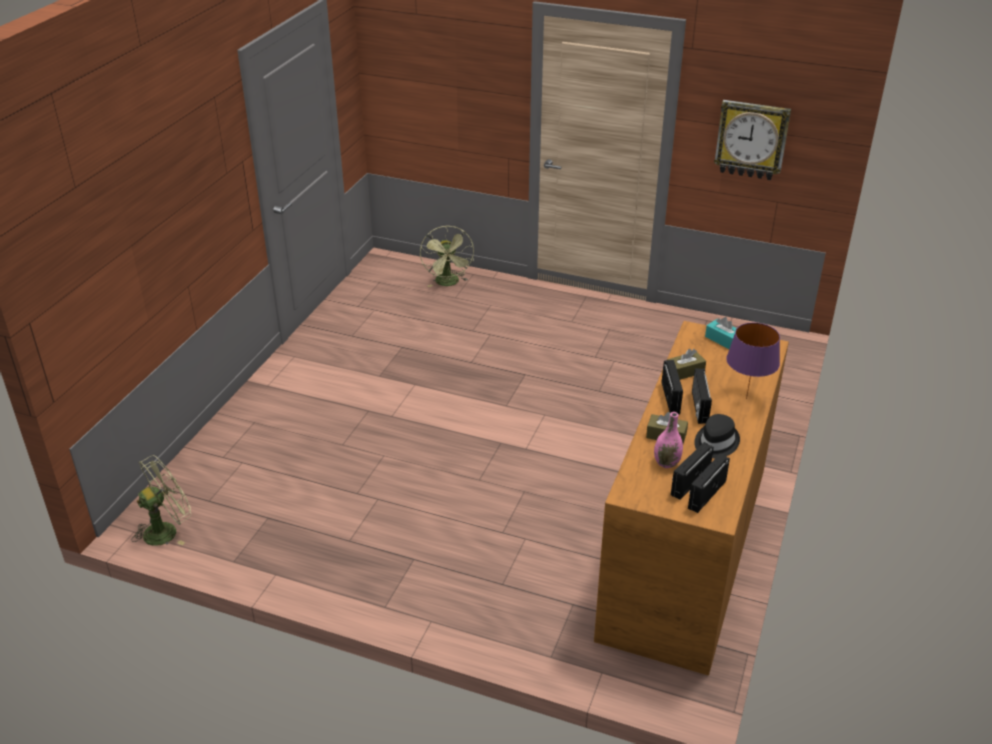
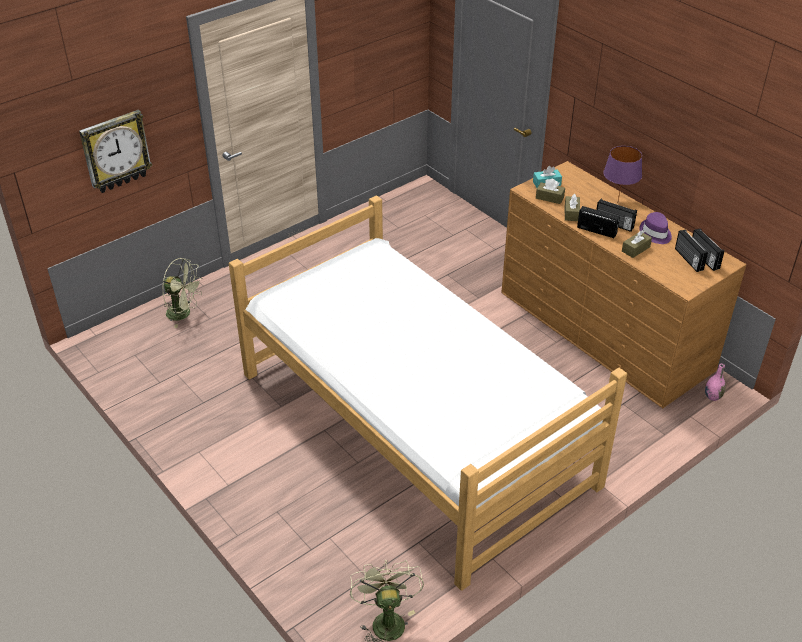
camera: 60 degrees left, 5 degrees up
pink vase [654,412,683,468] -> pink vase moved to [705,364,726,401]
black hat [694,414,740,458] -> purple hat [639,212,672,244]
wall clock [714,100,791,180] -> wall clock moved to [79,110,152,193]
none -> bed [229,195,627,591]
none -> brown tissue box [536,179,565,204]

